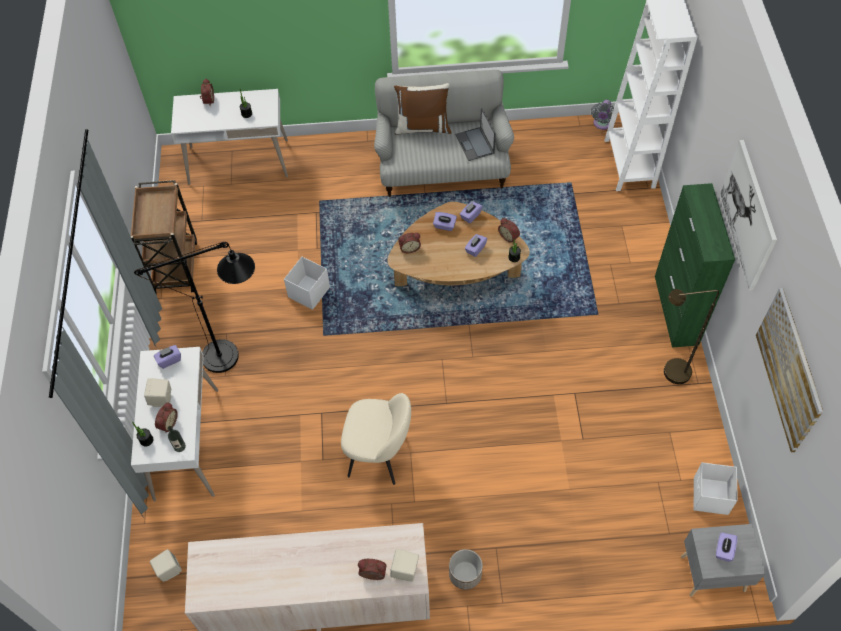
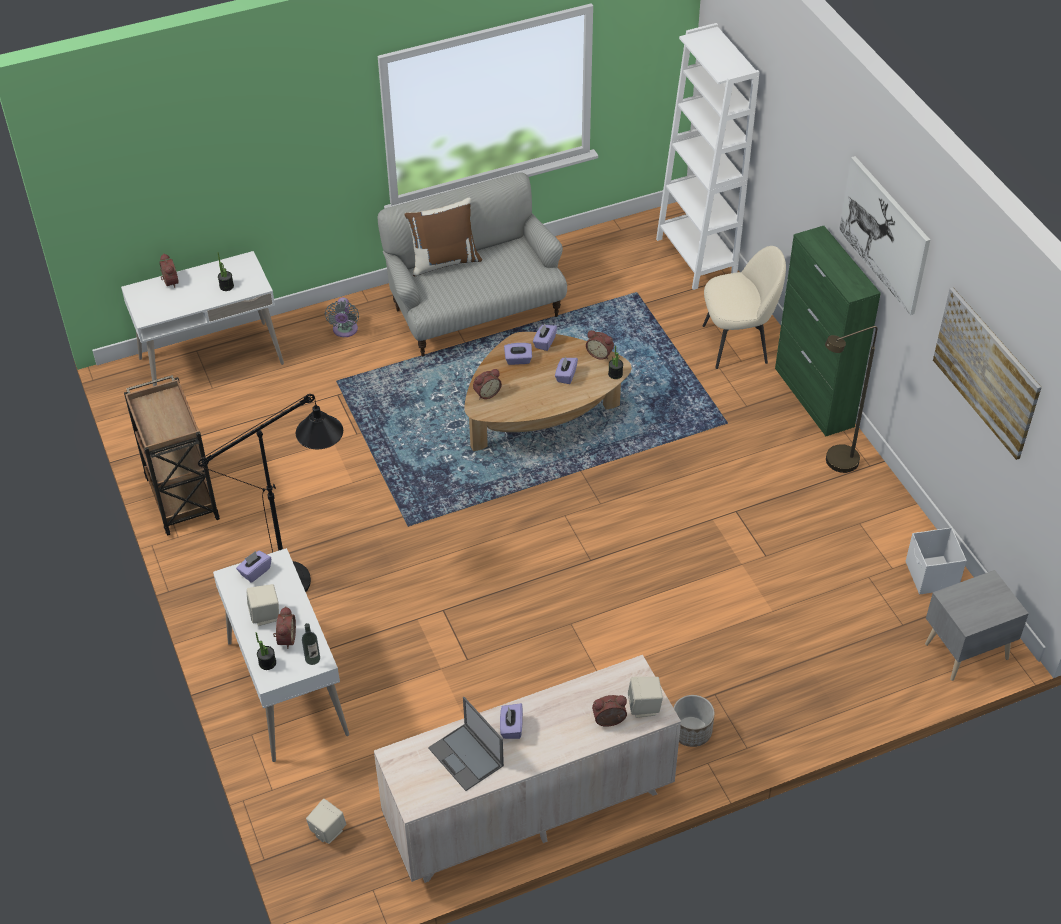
camera: 20 degrees left, 10 degrees down
white storage box [284,257,330,310] -> none
beige chair [341,393,411,485] -> beige chair moved to [703,246,786,369]
laptop [455,107,496,161] -> laptop moved to [428,697,504,791]
grey fan [591,100,614,130] -> grey fan moved to [325,297,359,337]
purple tissue box [716,532,738,562] -> purple tissue box moved to [500,703,523,739]

